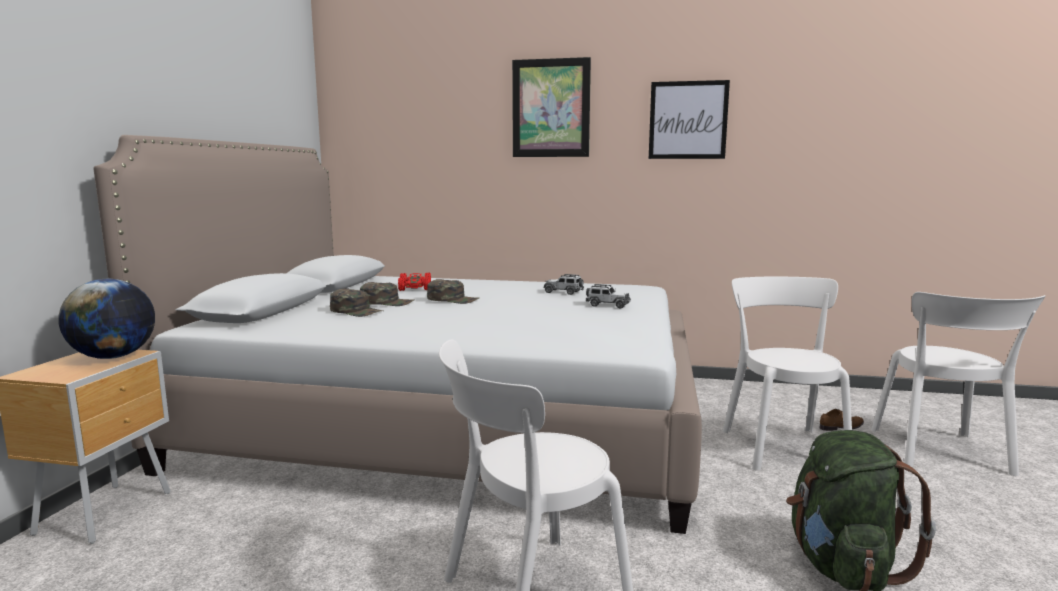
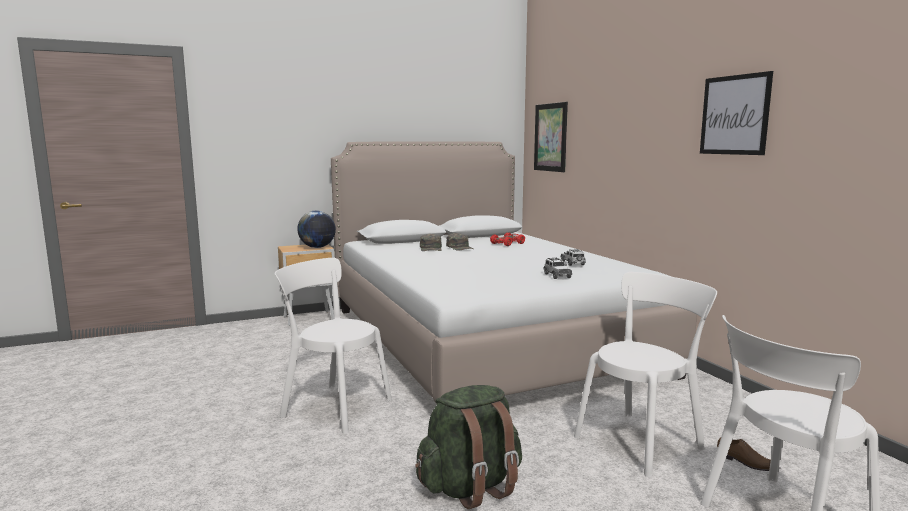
camera: 55 degrees right, 0 degrees up
green cap [427,279,479,304] -> none
picture [512,57,591,157] -> picture moved to [534,102,568,172]

